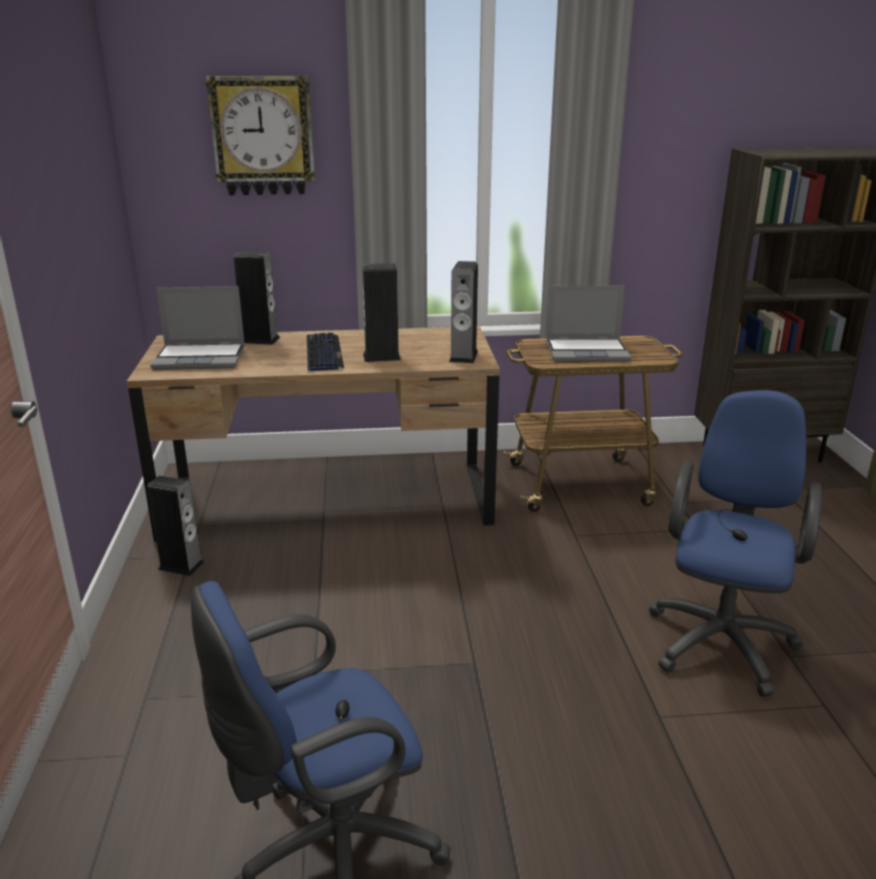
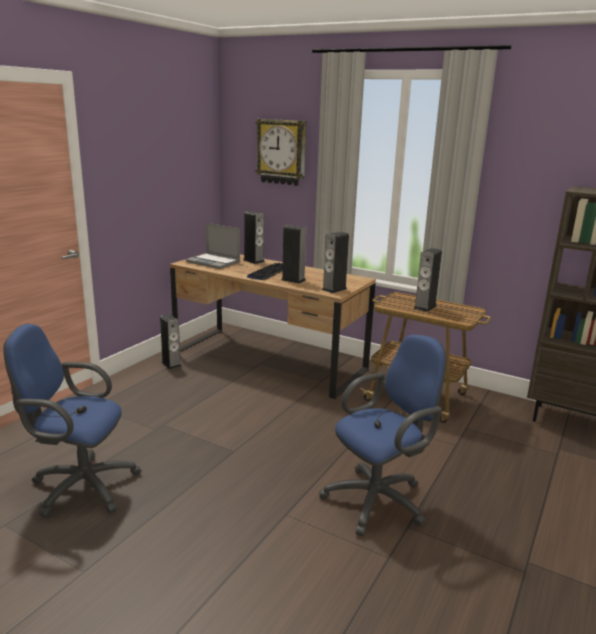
camera: 35 degrees right, 5 degrees down
laptop [546,286,631,362] -> speaker [413,248,442,312]

